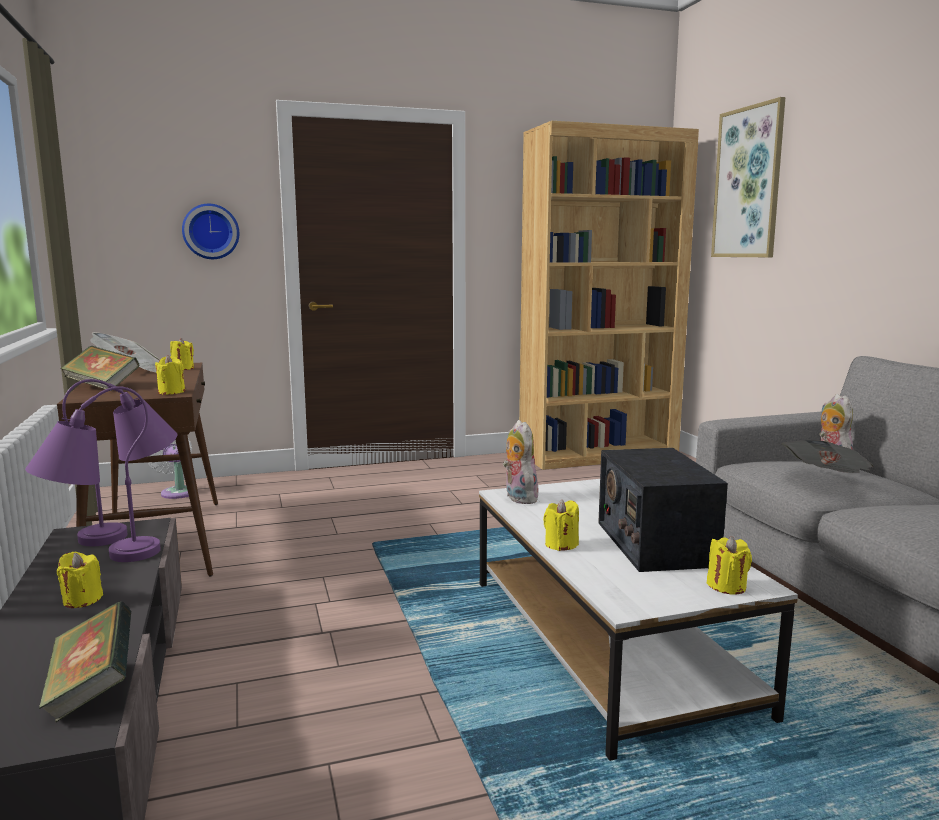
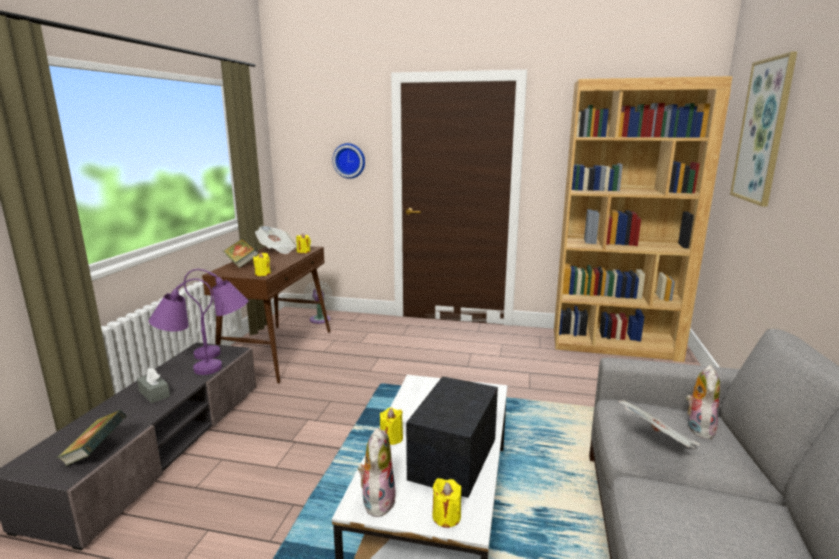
camera: 30 degrees right, 5 degrees up
yellow candle [57,551,103,608] -> grey tissue box [137,368,170,403]
plush toy [503,420,538,504] -> plush toy moved to [358,428,395,517]

